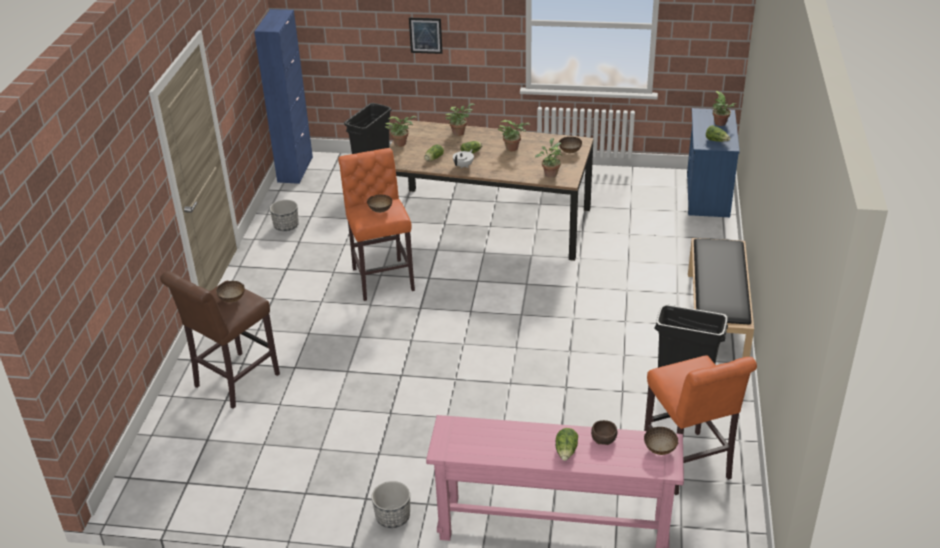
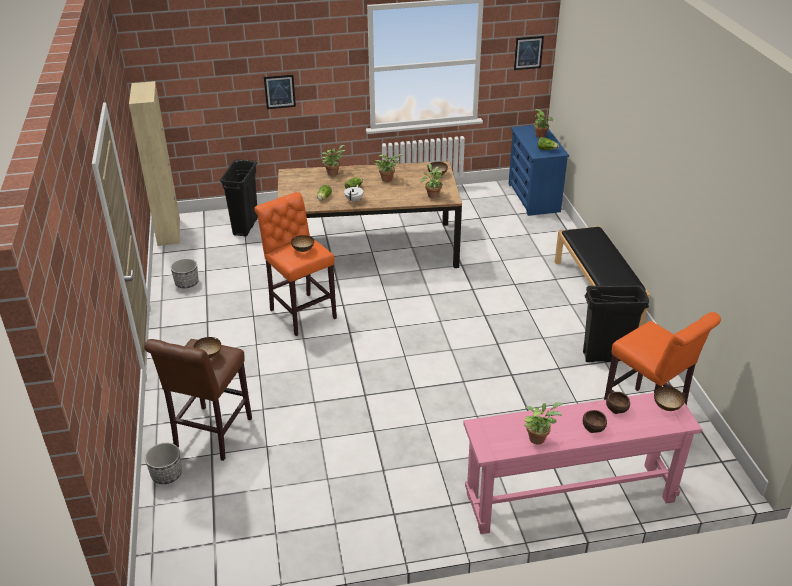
camera: 20 degrees left, 0 degrees up
blue cabinet [254,9,313,184] -> beige cabinet [129,81,180,246]
planter [372,481,410,528] -> planter moved to [145,443,182,484]
potted plant [385,116,416,147] -> potted plant moved to [524,402,563,445]
lettuce [556,428,578,461] -> brown bowl [583,410,607,433]
none -> picture [514,36,544,70]

